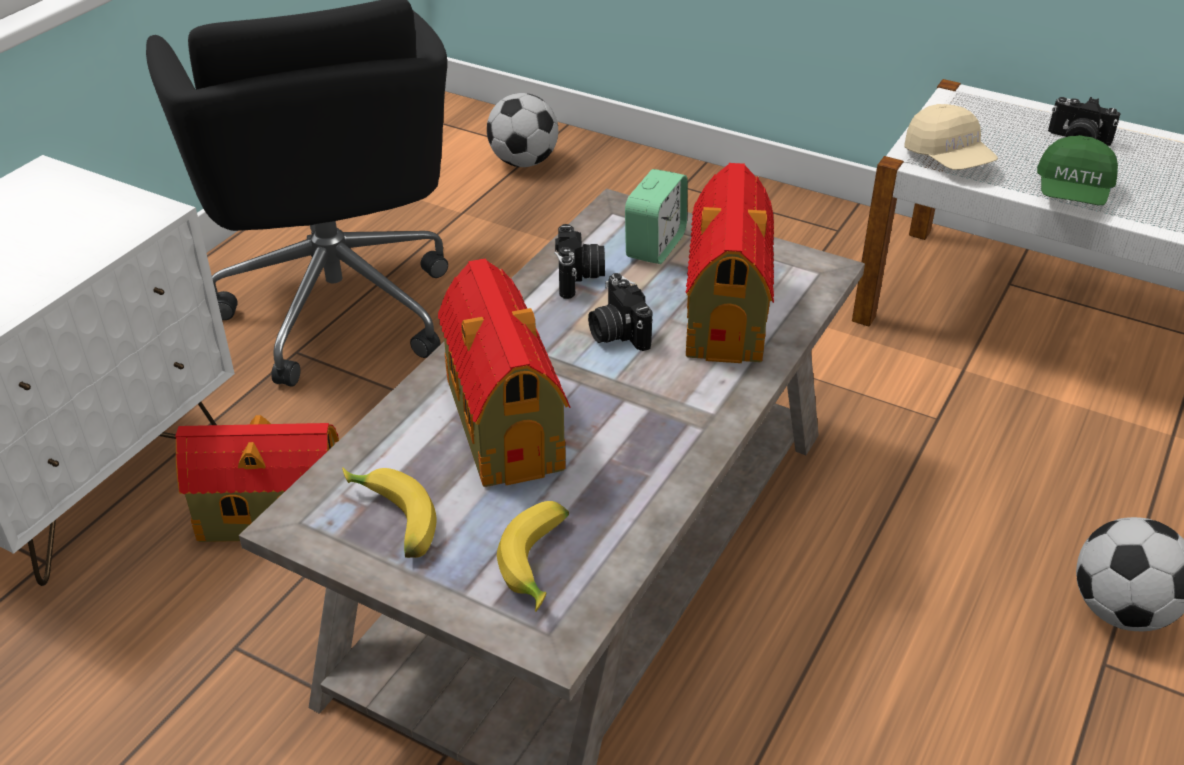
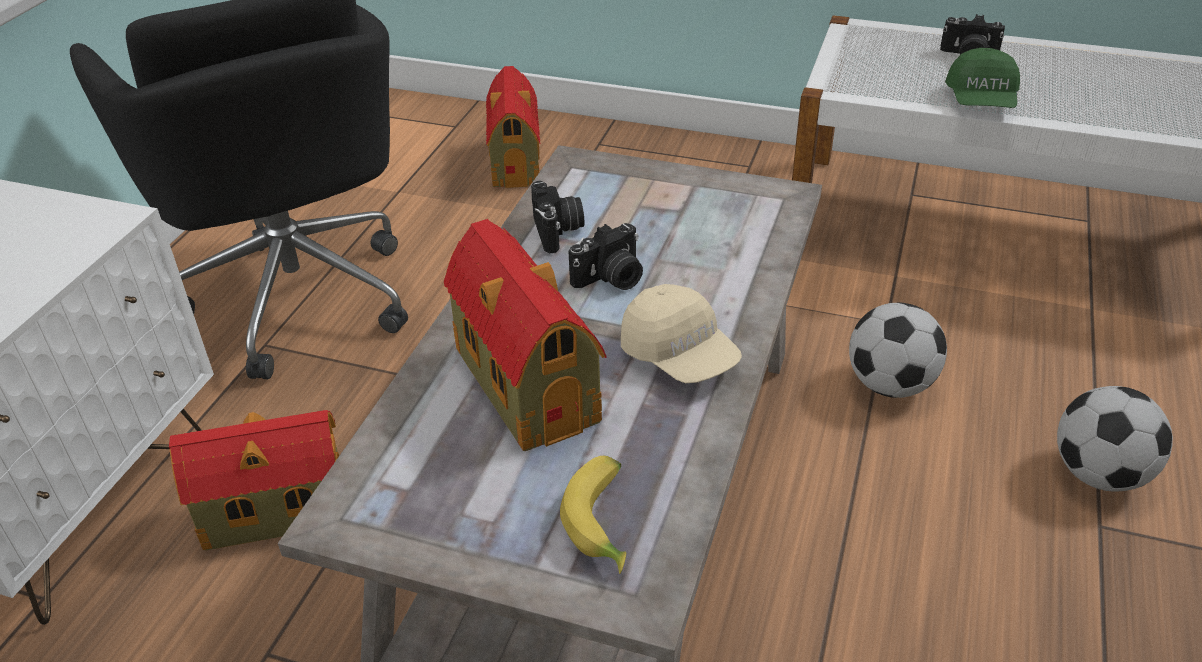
camera: 10 degrees left, 0 degrees up
banana [342,467,436,558] -> none
football [487,93,558,167] -> football moved to [849,302,947,398]
camera [588,273,653,351] -> camera turned 90 degrees counterclockwise [568,223,643,290]
alarm clock [625,169,688,264] -> none
toy house [686,163,774,363] -> toy house moved to [486,66,541,188]
beige cap [904,104,998,170] -> beige cap moved to [621,284,742,383]

